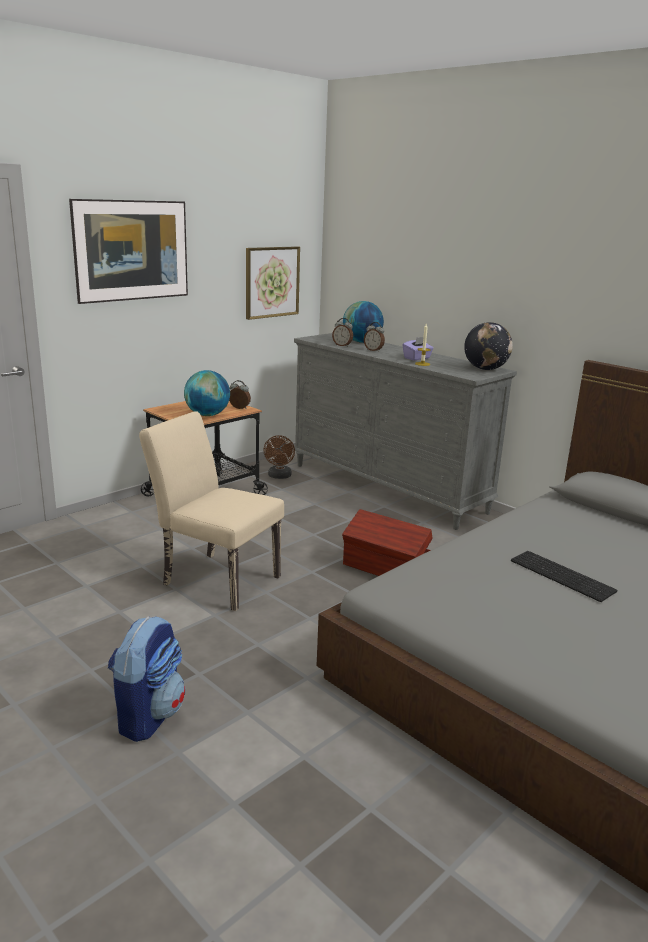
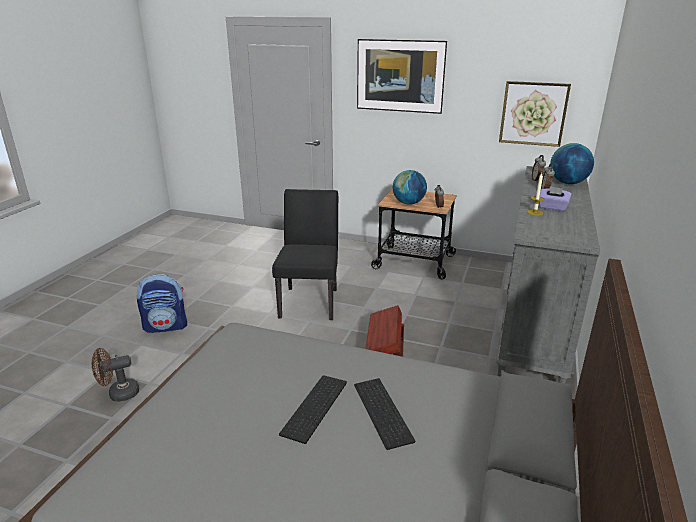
camera: 65 degrees right, 5 degrees up
beige chair [139,411,284,611] -> black chair [272,189,338,320]
brown fan [263,435,295,479] -> brown fan moved to [92,348,139,402]
globe [464,322,513,370] -> none
none -> keyboard [354,378,415,450]

